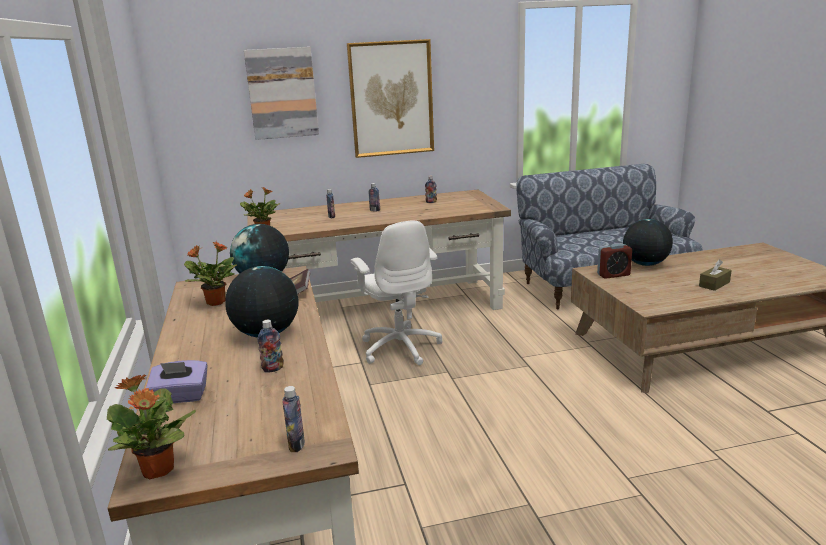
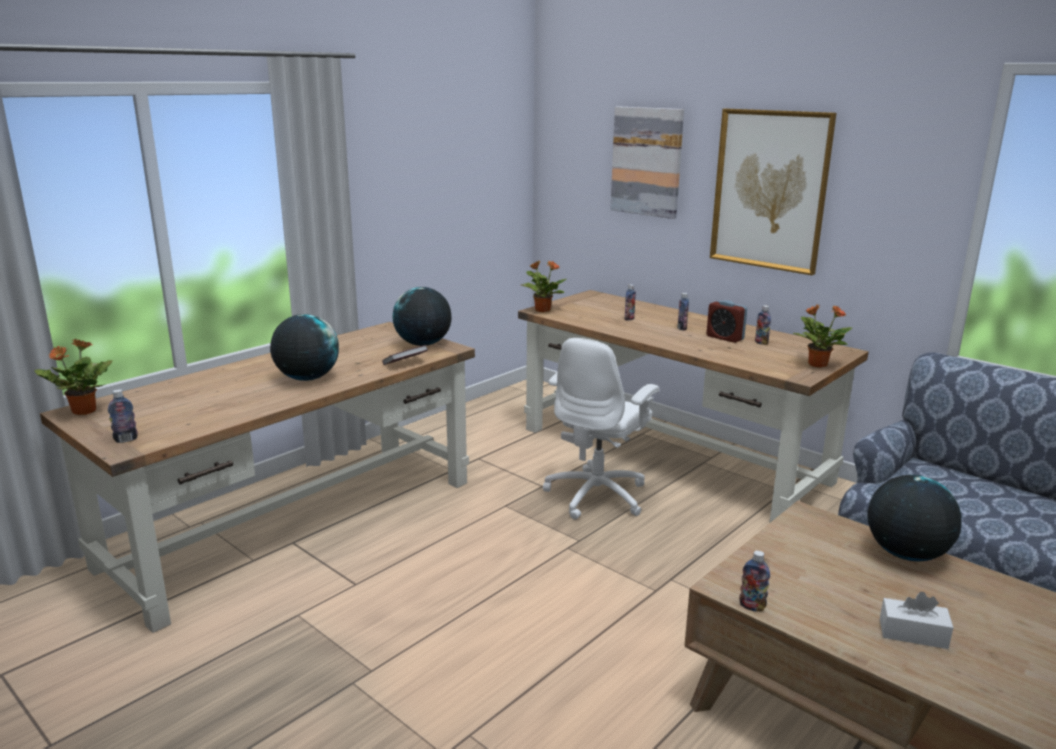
camera: 55 degrees right, 0 degrees up
purple tissue box [146,360,208,403] -> none
potted plant [184,242,237,306] -> potted plant moved to [794,304,852,368]
bottle [258,320,284,373] -> bottle moved to [739,550,770,612]
alarm clock [597,244,632,279] -> alarm clock moved to [706,300,747,343]
brown tissue box [699,260,732,291] -> white tissue box [880,592,954,649]

